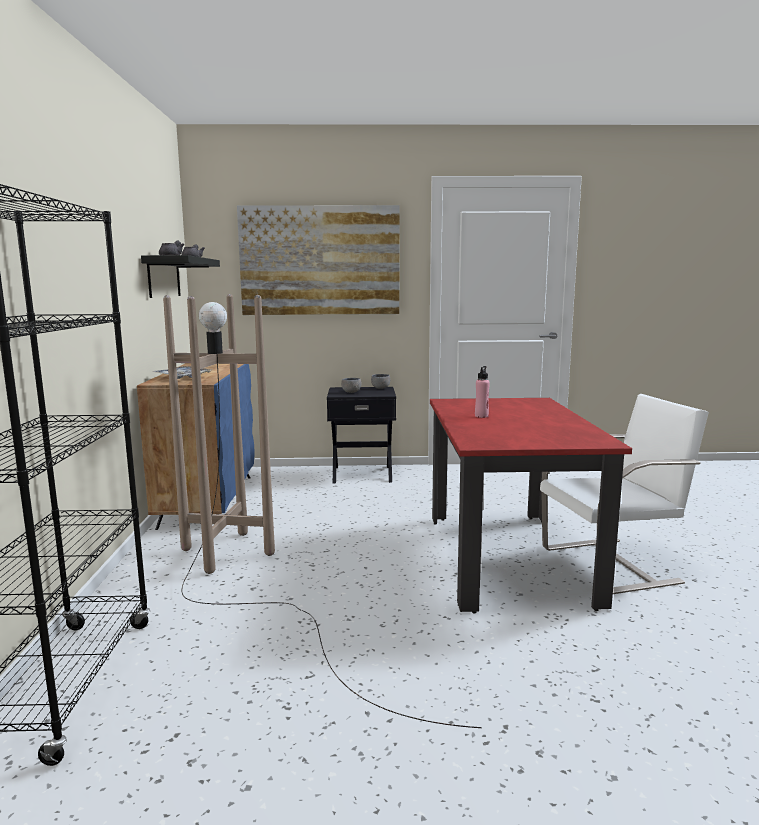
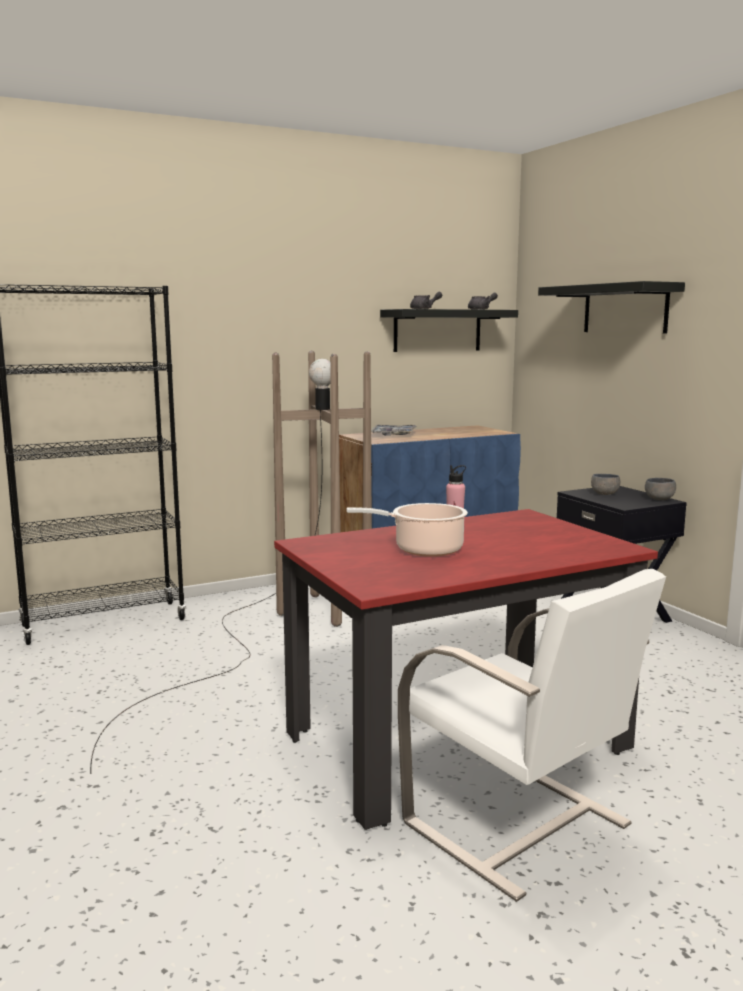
camera: 65 degrees right, 0 degrees up
picture [237,205,400,315] -> black shelf [538,281,685,333]
none -> cooking pot [347,503,468,557]

